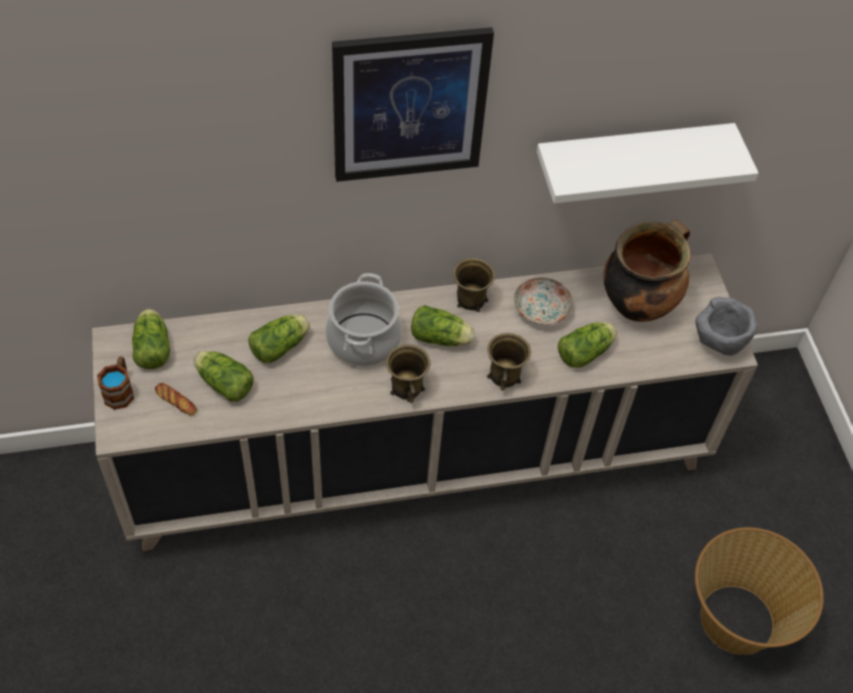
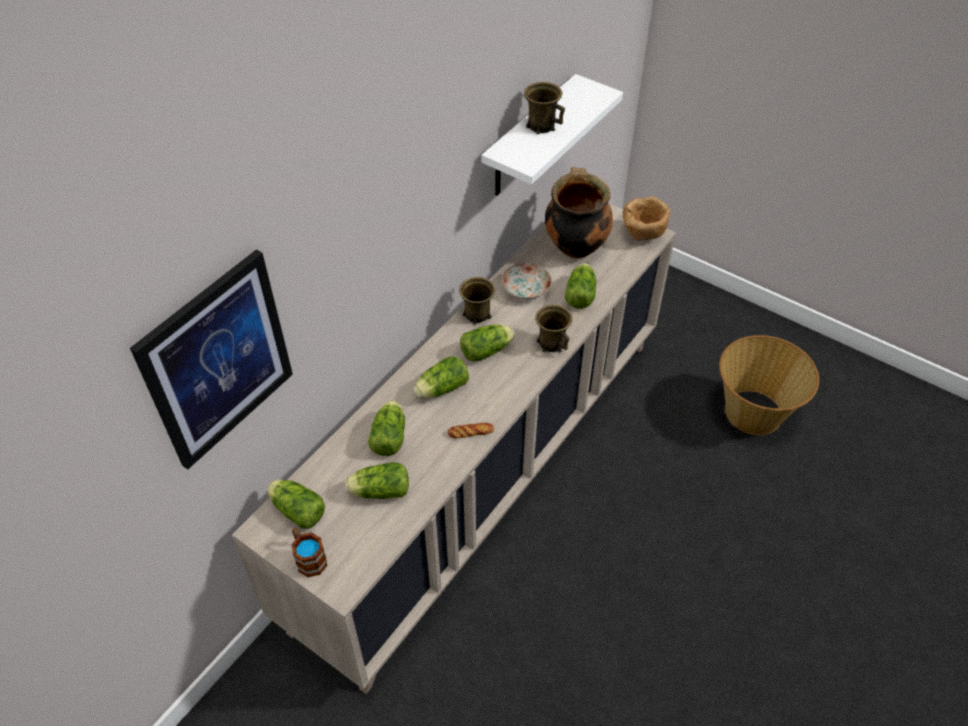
camera: 40 degrees left, 5 degrees down
bread [155,383,197,416] -> bread moved to [448,423,494,438]
cooking pot [325,273,402,367] -> lettuce [413,357,469,399]
picture [332,27,494,182] -> picture moved to [130,249,293,469]
brown mug [386,345,430,403] -> brown mug moved to [524,82,565,134]
grey bowl [695,297,758,356] -> brown bowl [623,197,670,241]

